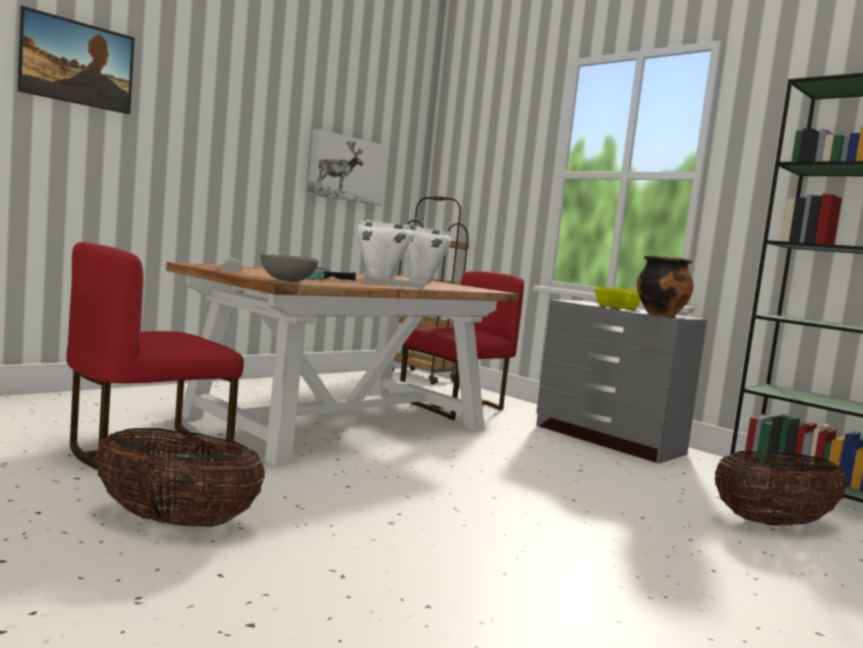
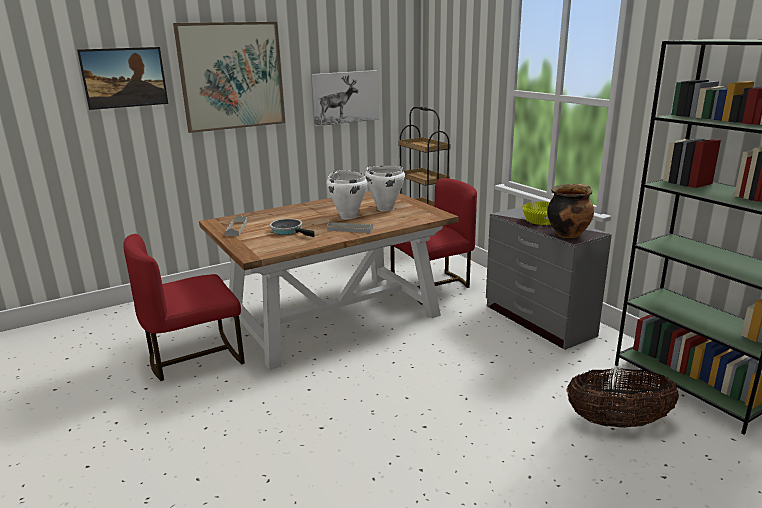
camera: 15 degrees right, 15 degrees up
basket [95,428,265,527] -> none
grey bowl [260,254,319,282] -> none
none -> picture [173,22,285,133]

